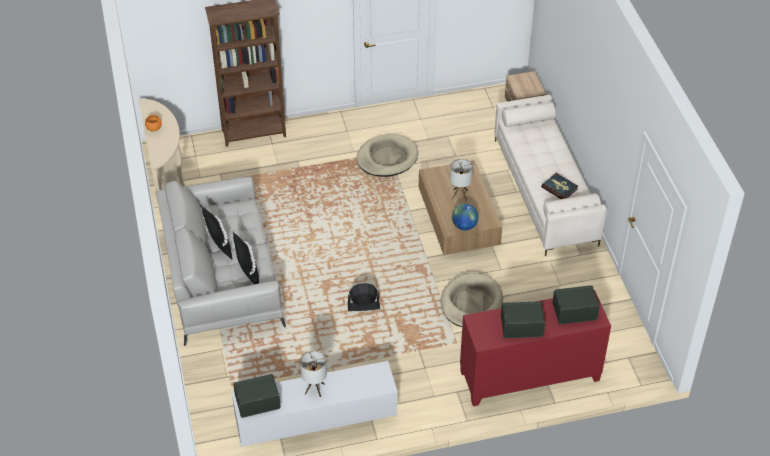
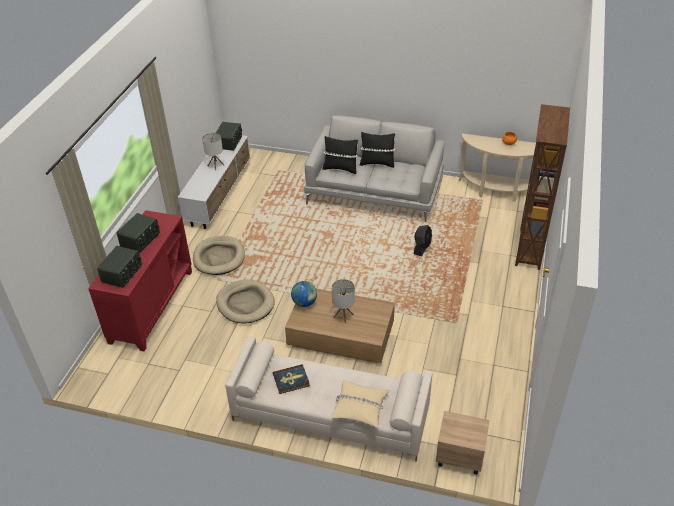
camera: 120 degrees right, 5 degrees down
black fan [348,283,380,311] -> black fan moved to [414,225,432,256]
beige dog bed [357,134,418,177] -> beige dog bed moved to [193,236,245,275]
none -> beige pillow [331,380,389,428]

